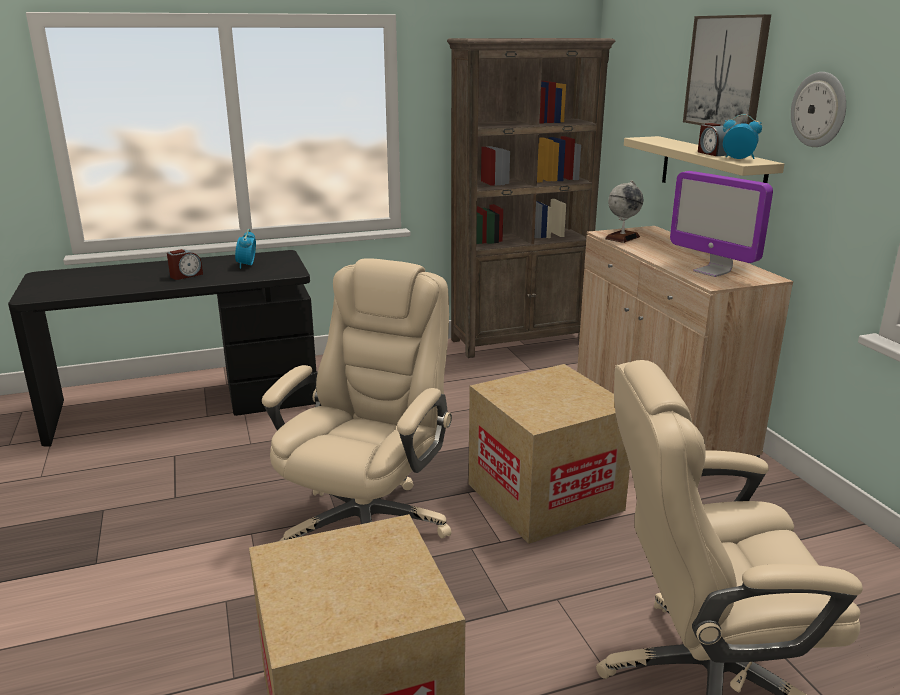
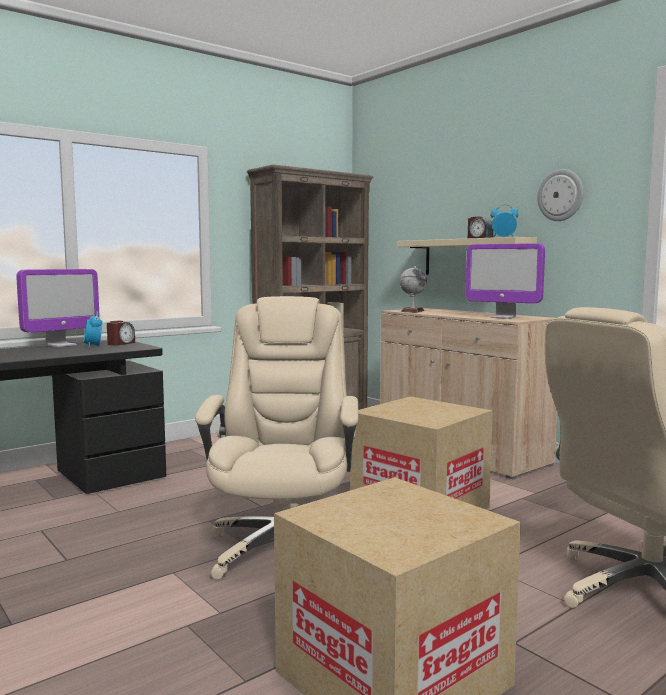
camera: 20 degrees left, 15 degrees down
alarm clock [167,249,203,280] -> alarm clock moved to [107,320,135,346]
picture [683,14,771,130] -> none
none -> monitor [16,269,100,347]

